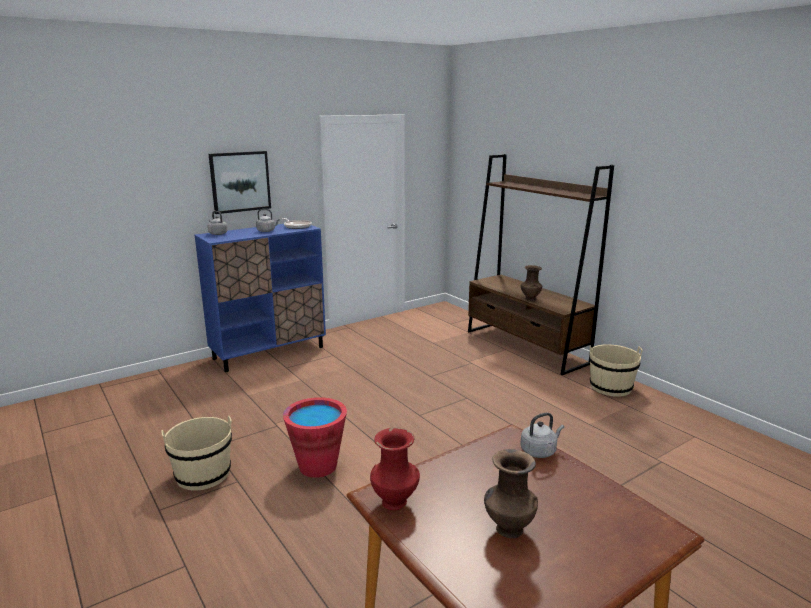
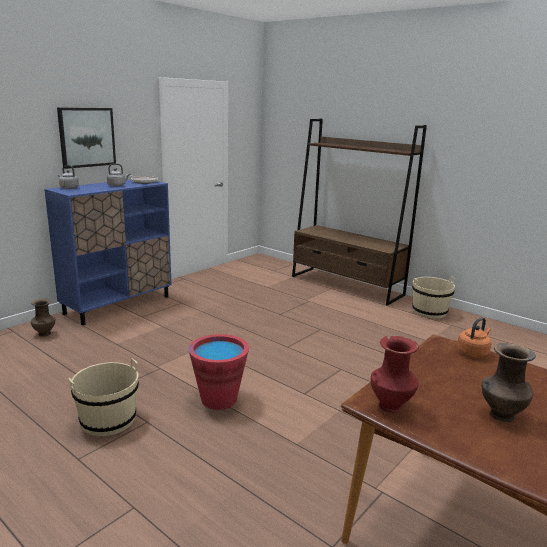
camera: 15 degrees left, 0 degrees up
grey kettle [520,412,564,458] -> orange kettle [457,317,491,357]
brown vase [521,265,542,301] -> brown vase moved to [31,298,55,337]

